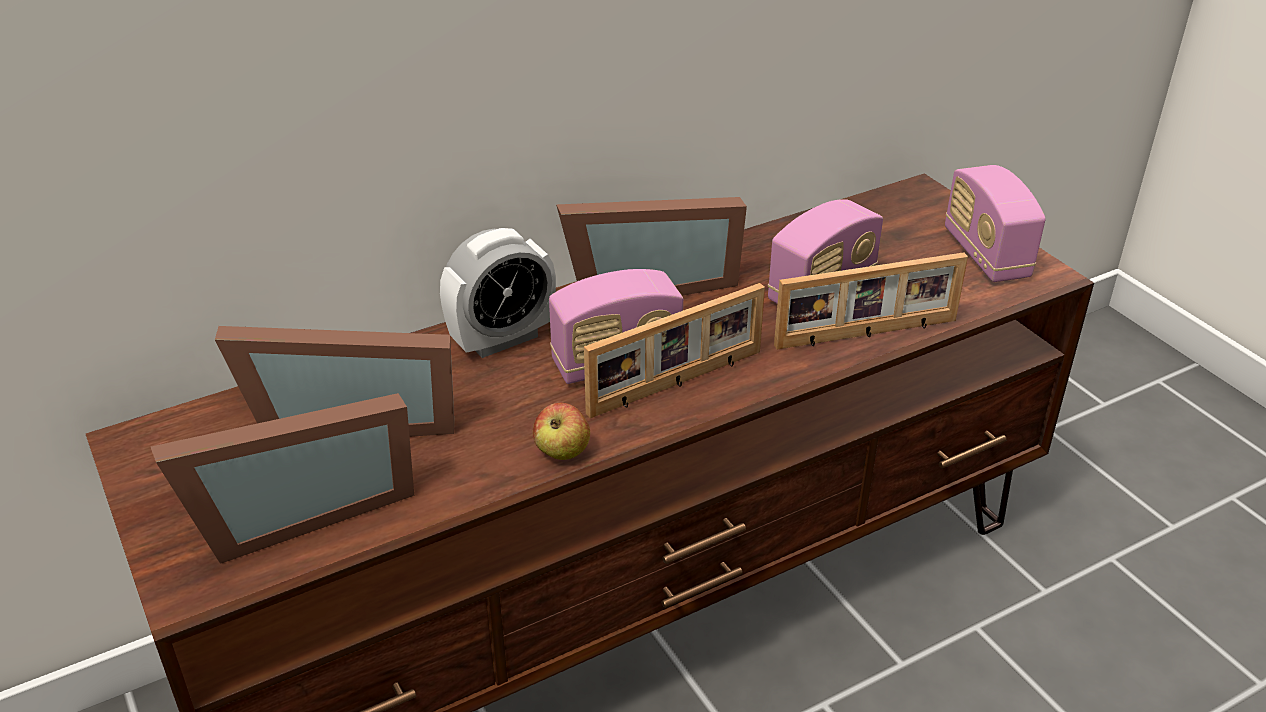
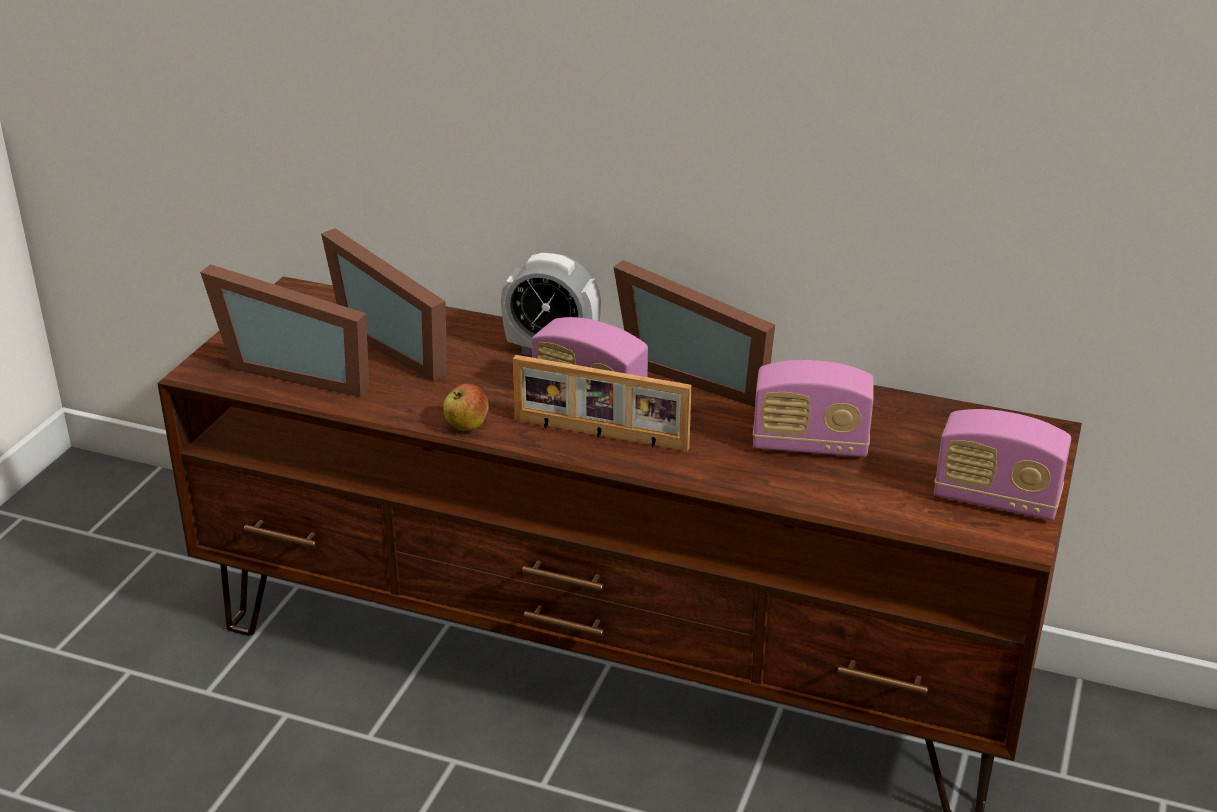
camera: 50 degrees right, 5 degrees down
picture frame [774,252,968,350] -> none
radio [945,165,1046,282] -> radio turned 105 degrees counterclockwise [934,409,1071,521]

